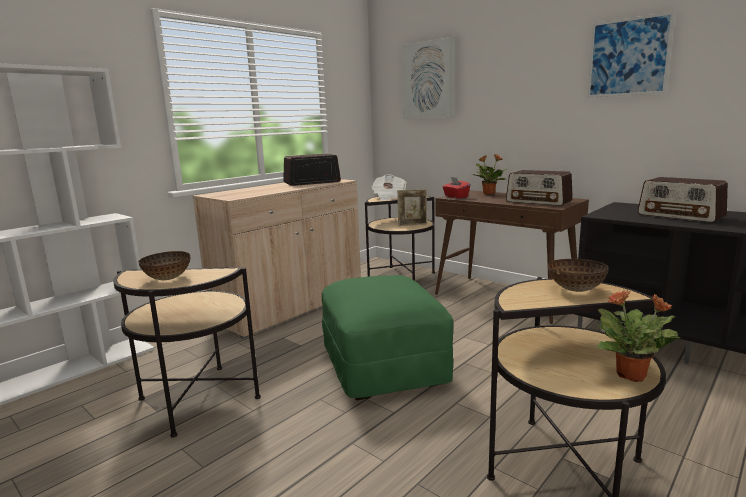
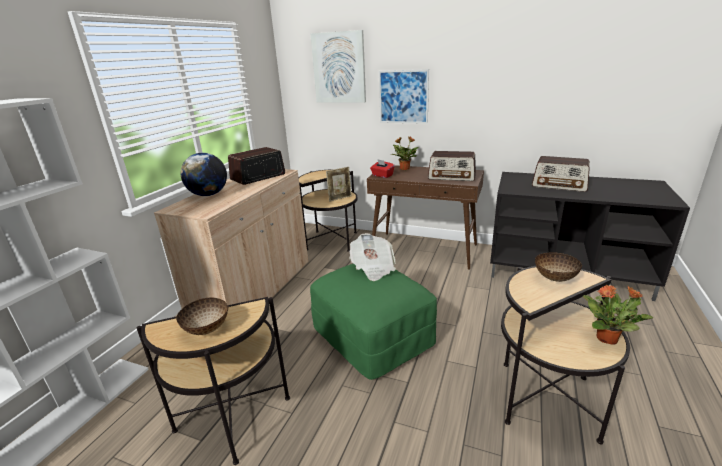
camera: 20 degrees left, 10 degrees up
newspaper [371,174,407,200] -> newspaper moved to [349,233,396,281]
picture [587,11,675,98] -> picture moved to [379,69,429,124]
none -> globe [181,153,227,196]

